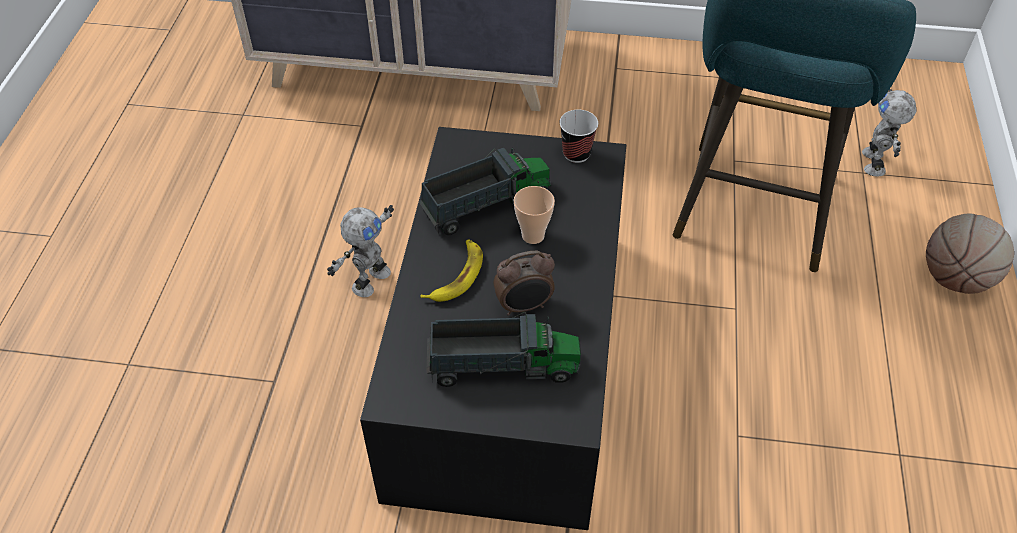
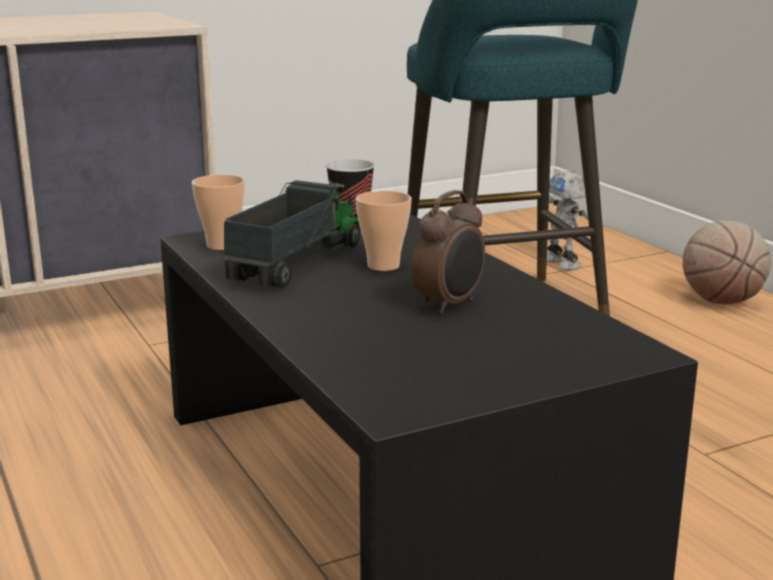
camera: 35 degrees left, 30 degrees down
toy robot [327,205,394,297] -> none
banana [420,239,483,302] -> none
toy truck [426,312,581,387] -> none
none -> cup [192,175,245,250]

